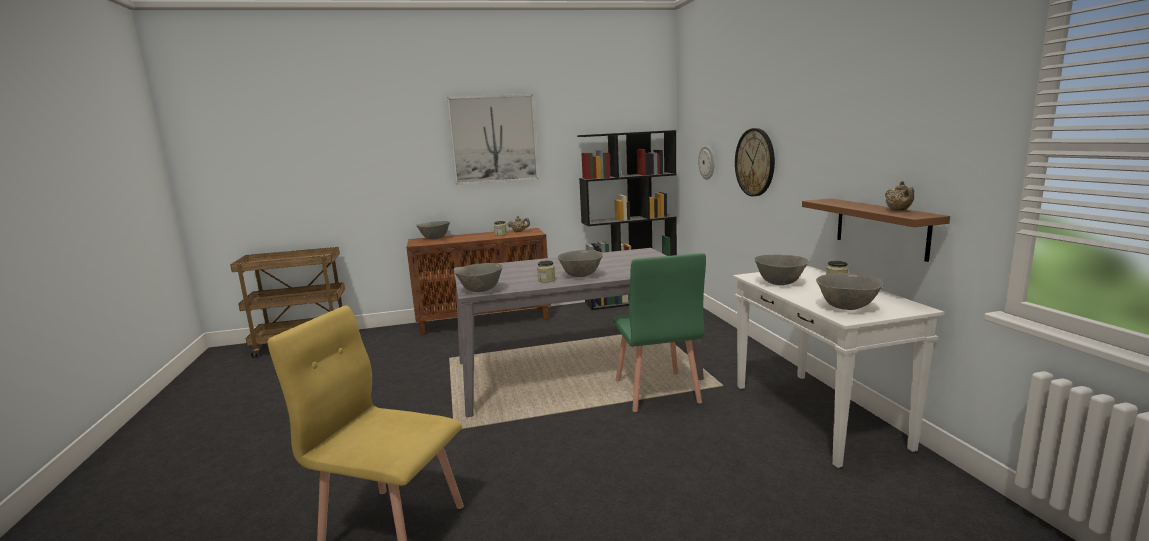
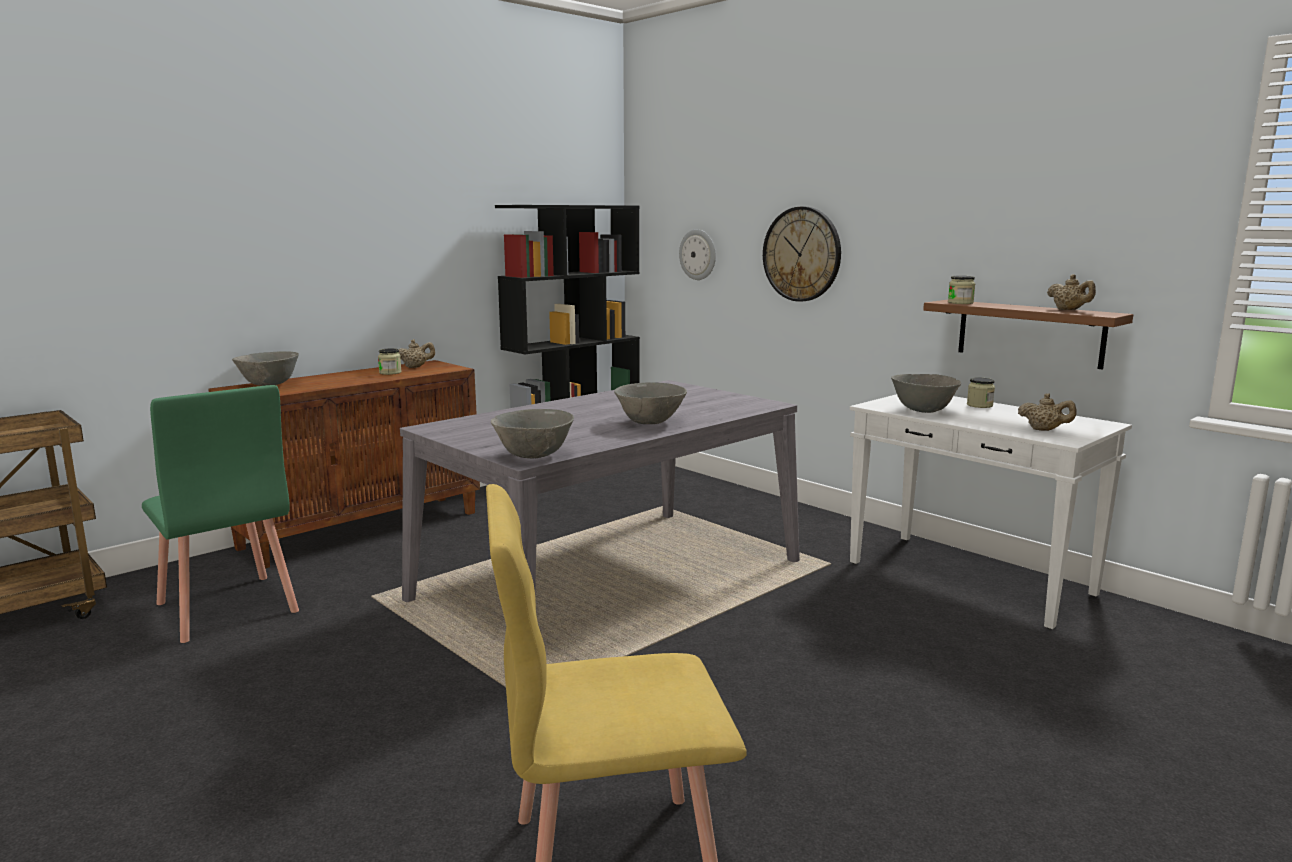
camera: 30 degrees left, 0 degrees up
picture [447,94,539,185] -> none
jar [537,261,555,283] -> jar moved to [948,276,975,304]
green chair [613,253,706,412] -> green chair moved to [142,385,299,643]
grey bowl [816,273,884,310] -> beige teapot [1018,393,1076,431]

